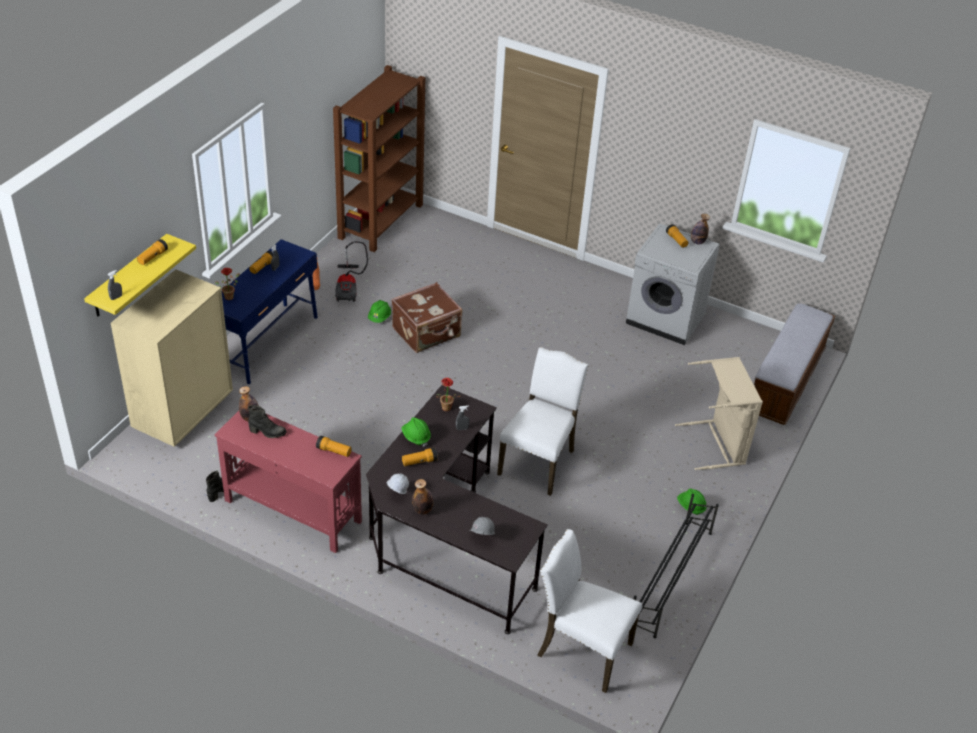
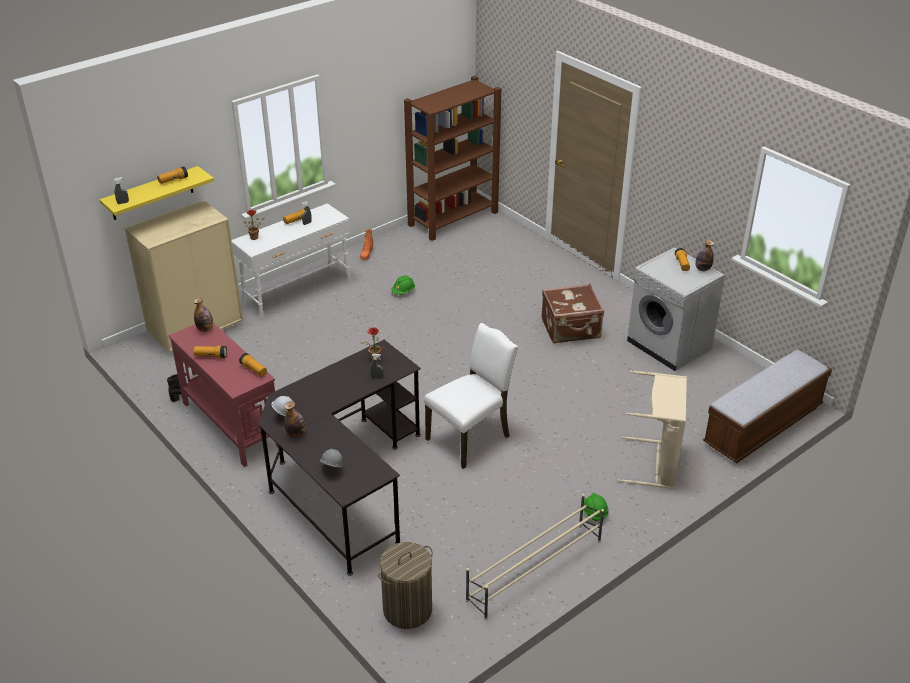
camera: 25 degrees right, 5 degrees down
blue console table [221,239,318,384] -> white console table [231,203,351,320]
black boot [248,405,287,438] -> none
vacuum cleaner [335,241,368,302] -> none
brown suitcase [392,282,462,353] -> brown suitcase moved to [542,284,604,344]
green hard hat [401,417,431,447] -> none
flashlight [402,447,438,466] -> flashlight moved to [194,346,227,358]
white chair [537,529,642,693] -> laundry basket [378,542,433,629]
black shoe rack [634,494,719,638] -> beige shoe rack [466,494,604,620]

